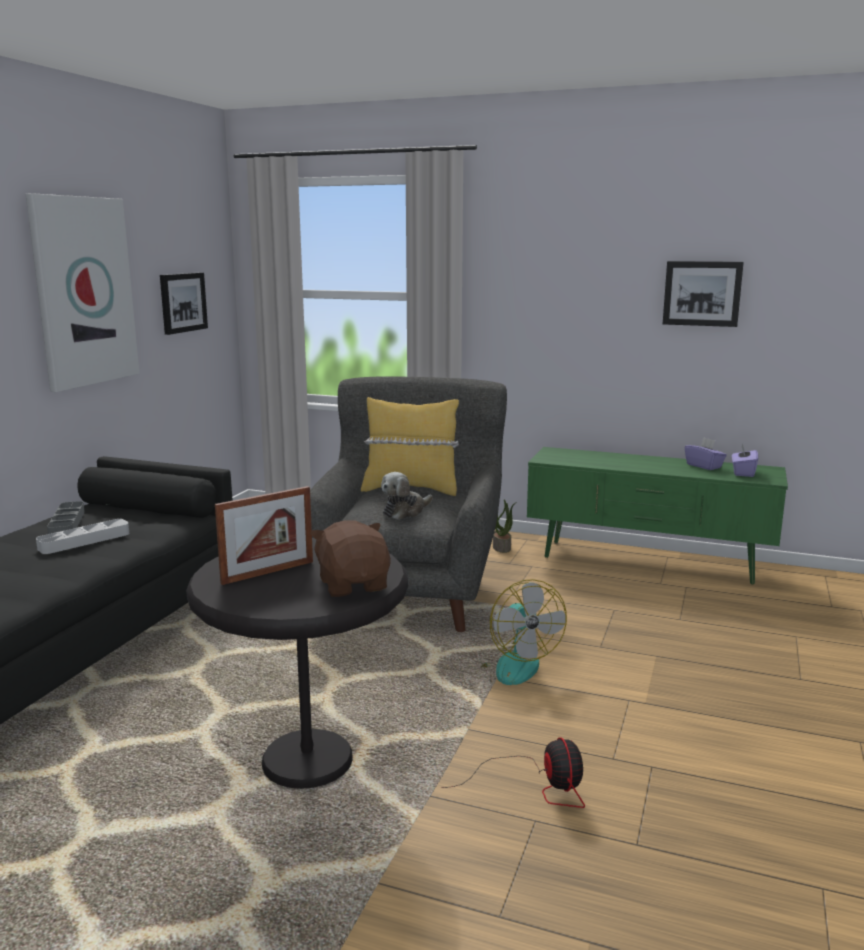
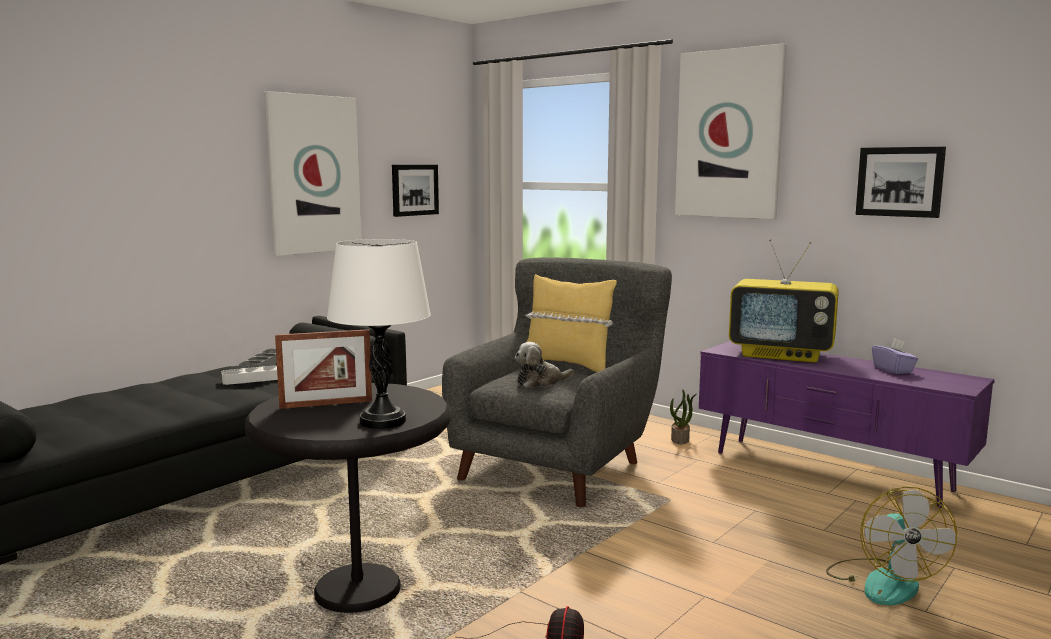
camera: 20 degrees right, 5 degrees down
brown plush toy [310,520,391,597] -> white table lamp [327,239,431,429]
fan [481,579,567,685] -> fan moved to [826,487,957,605]
green tv stand [527,447,788,584] -> purple tv stand [699,341,995,508]
purple tissue box [732,443,758,477] -> none
none -> picture [675,43,787,219]
none -> television [729,239,839,363]

